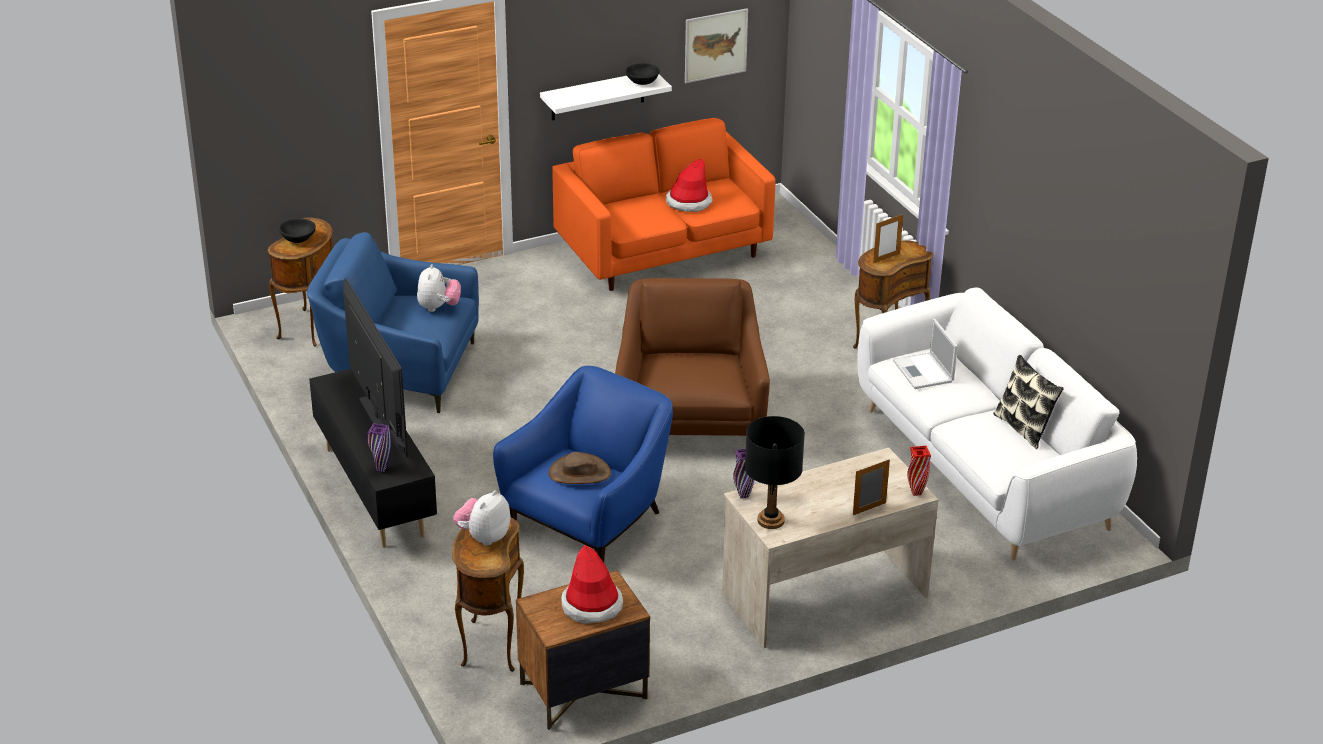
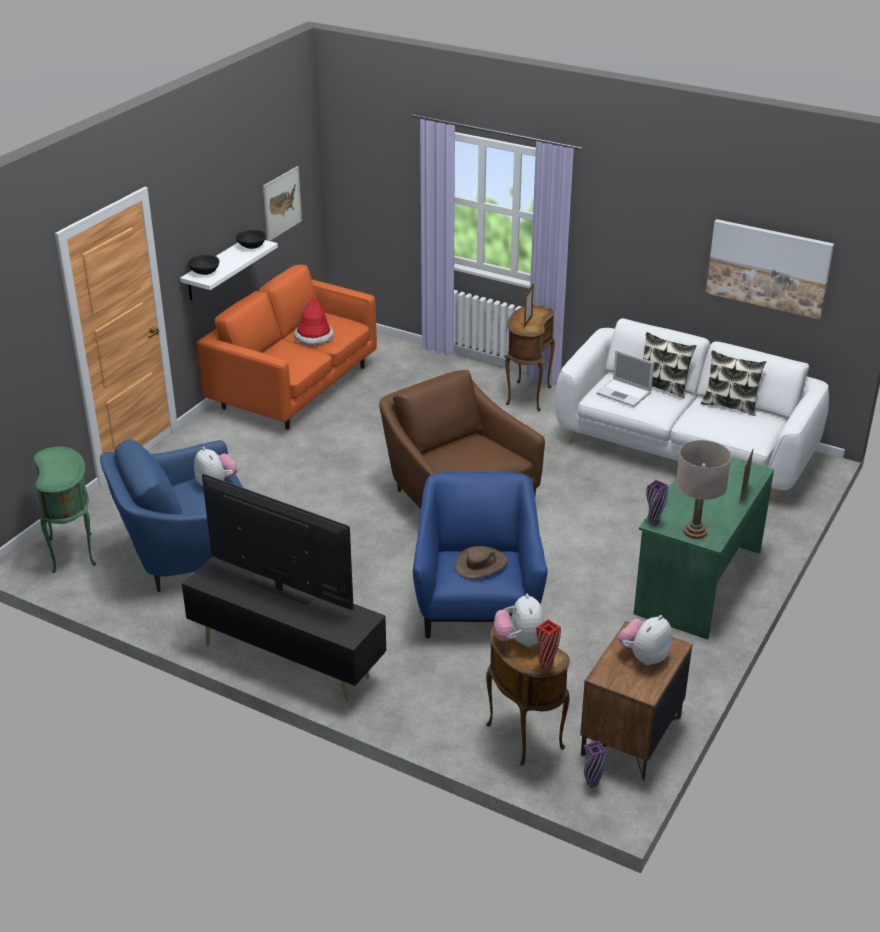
camera: 35 degrees left, 0 degrees up
brown side table [268,218,333,347] -> green side table [33,447,96,573]
black bowl [279,218,316,243] -> black bowl moved to [188,255,219,275]
purple vase [367,423,391,472] -> purple vase moved to [584,741,607,788]
hat [561,545,623,624] -> plush toy [618,615,672,665]
beige desk [722,448,939,648] -> green desk [634,457,774,640]
black table lamp [745,416,805,529] -> beige table lamp [676,440,731,539]
red vase [907,446,931,496] -> red vase moved to [536,620,561,671]
none -> pillow [643,332,697,398]
none -> picture [706,219,834,320]

